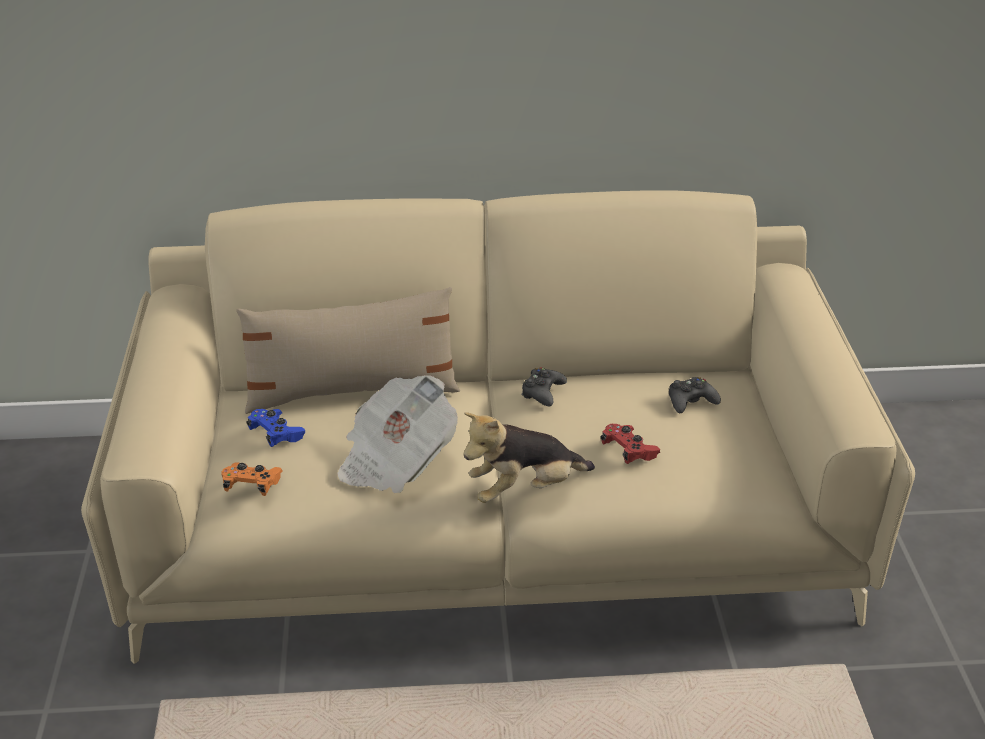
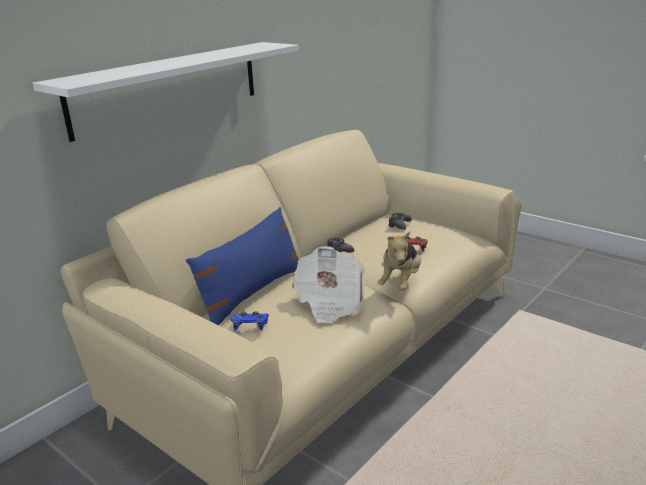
camera: 45 degrees left, 10 degrees down
orange game controller [221,463,282,496] -> none
beige pillow [236,287,460,414] -> blue pillow [186,207,299,325]
none -> white shelf [33,42,299,142]

